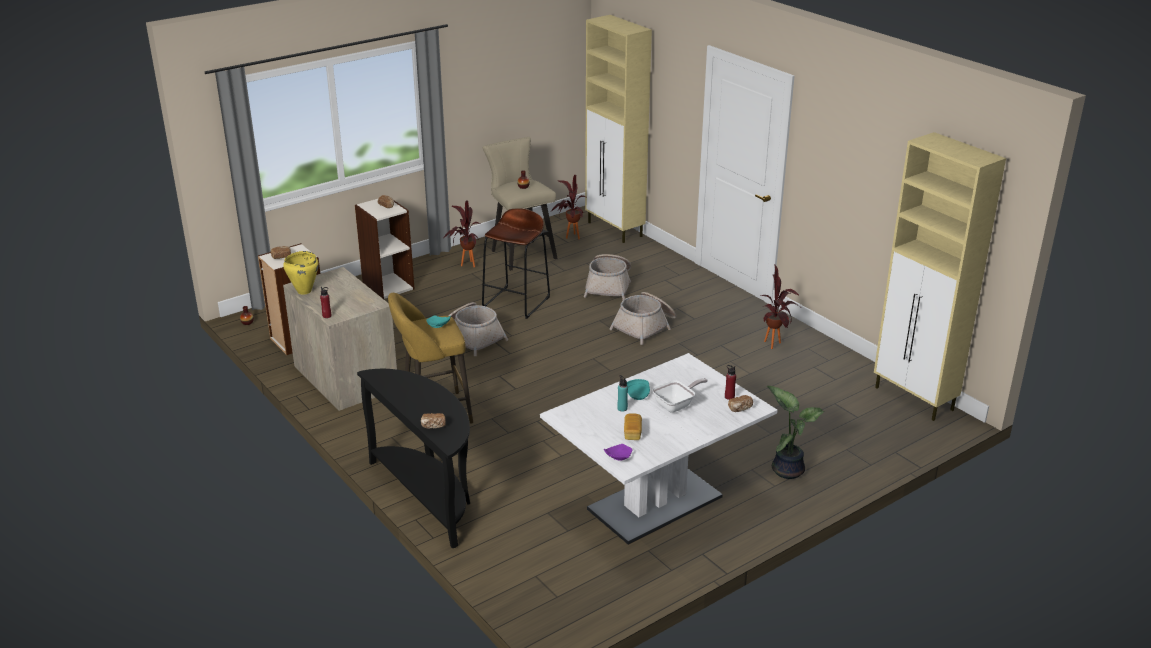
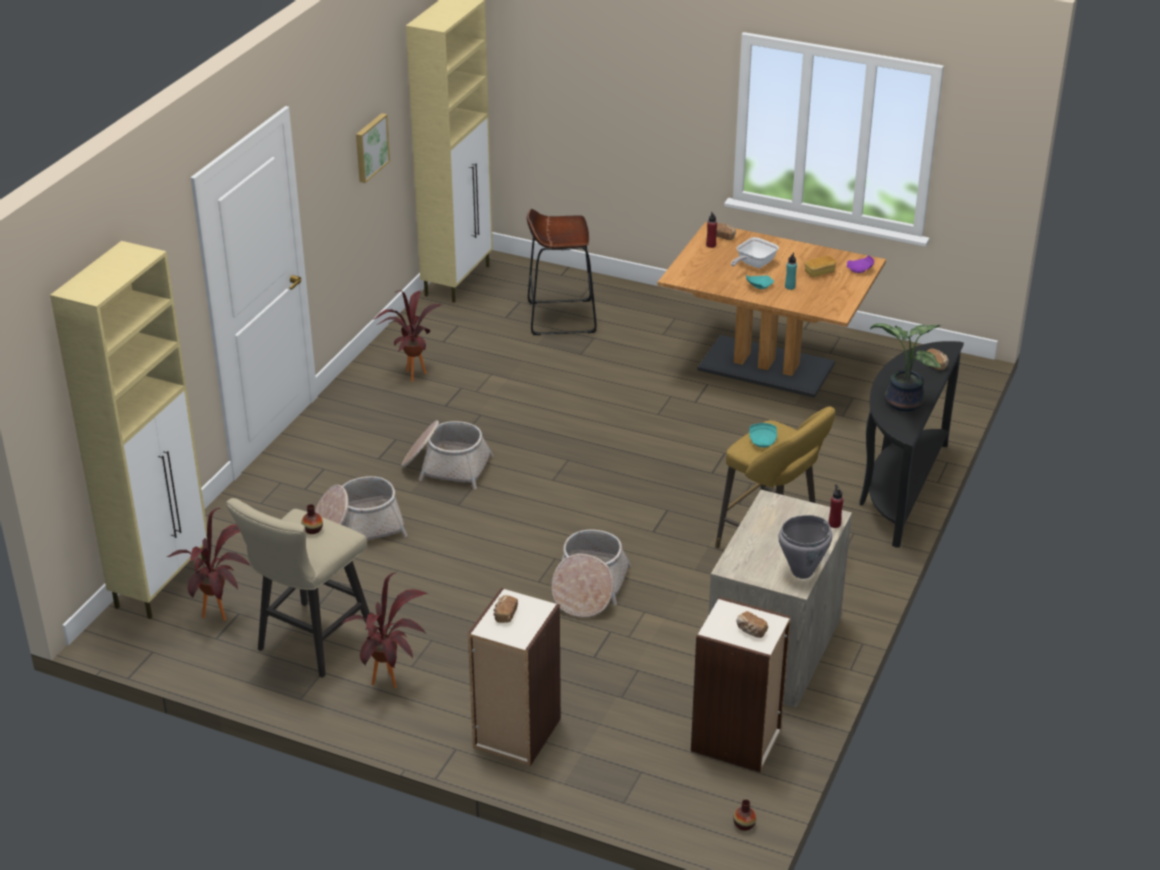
camera: 120 degrees left, 5 degrees up
yellow cooking pot [283,251,319,295] -> grey cooking pot [778,515,832,579]
brown stool [482,208,550,319] -> brown stool moved to [527,209,597,335]
white dining table [540,353,778,545] -> brown dining table [657,222,886,398]
frying pan [652,378,708,413] -> frying pan turned 75 degrees counterclockwise [731,237,779,268]
potted plant [767,386,825,479] -> potted plant moved to [870,323,941,411]
none -> picture [356,113,390,183]

